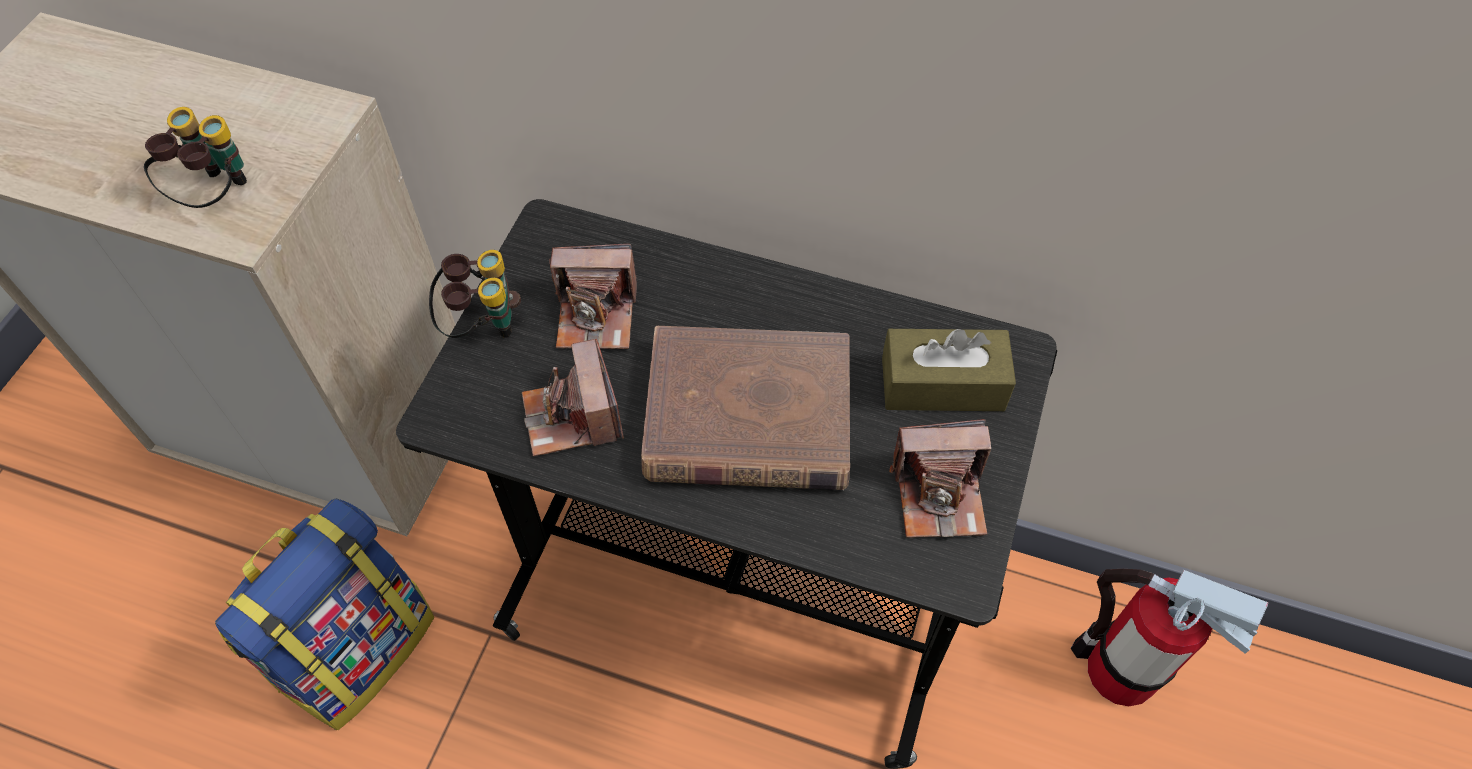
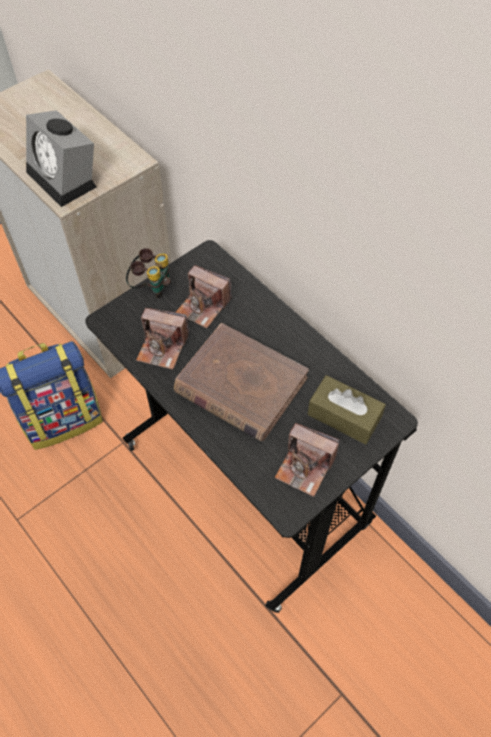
camera: 30 degrees right, 0 degrees up
binoculars [144,107,247,208] -> alarm clock [26,110,97,207]
camera [522,339,624,456] -> camera turned 90 degrees counterclockwise [136,308,189,370]
fire extinguisher [1071,569,1268,706] -> none

